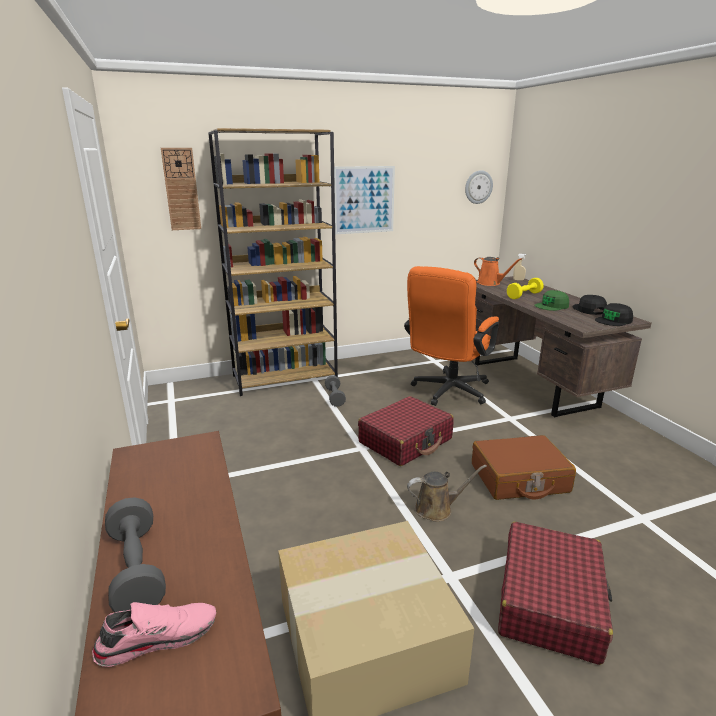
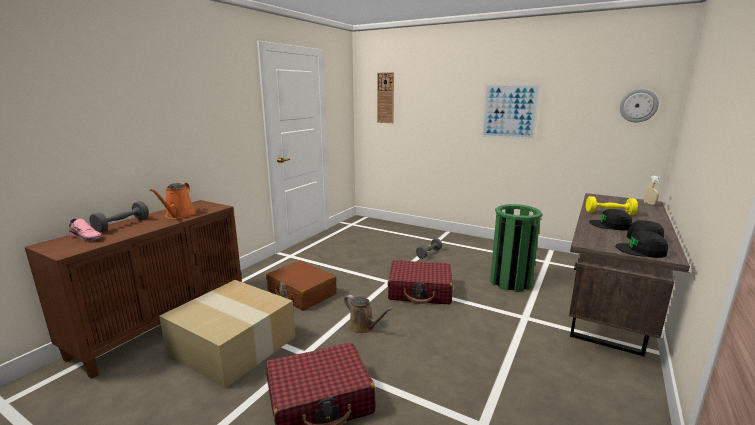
camera: 50 degrees right, 5 degrees down
brown bookcase [208,128,338,396] -> none
orange office chair [404,266,499,406] -> green trash can [490,204,543,292]
brown suitcase [472,435,576,500] -> brown suitcase moved to [266,260,337,311]
orange watering can [474,257,522,286] -> orange watering can moved to [150,183,196,219]
green cap [535,290,569,311] -> black cap [589,209,632,230]

